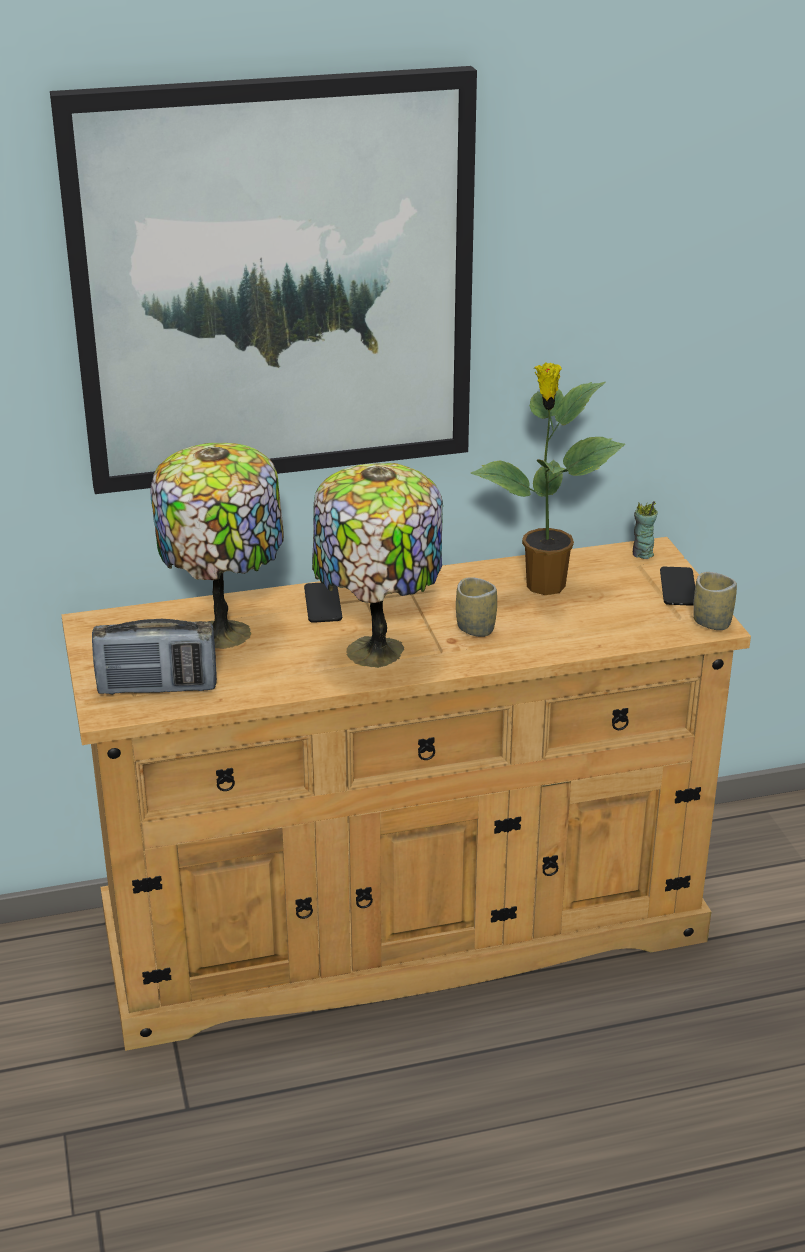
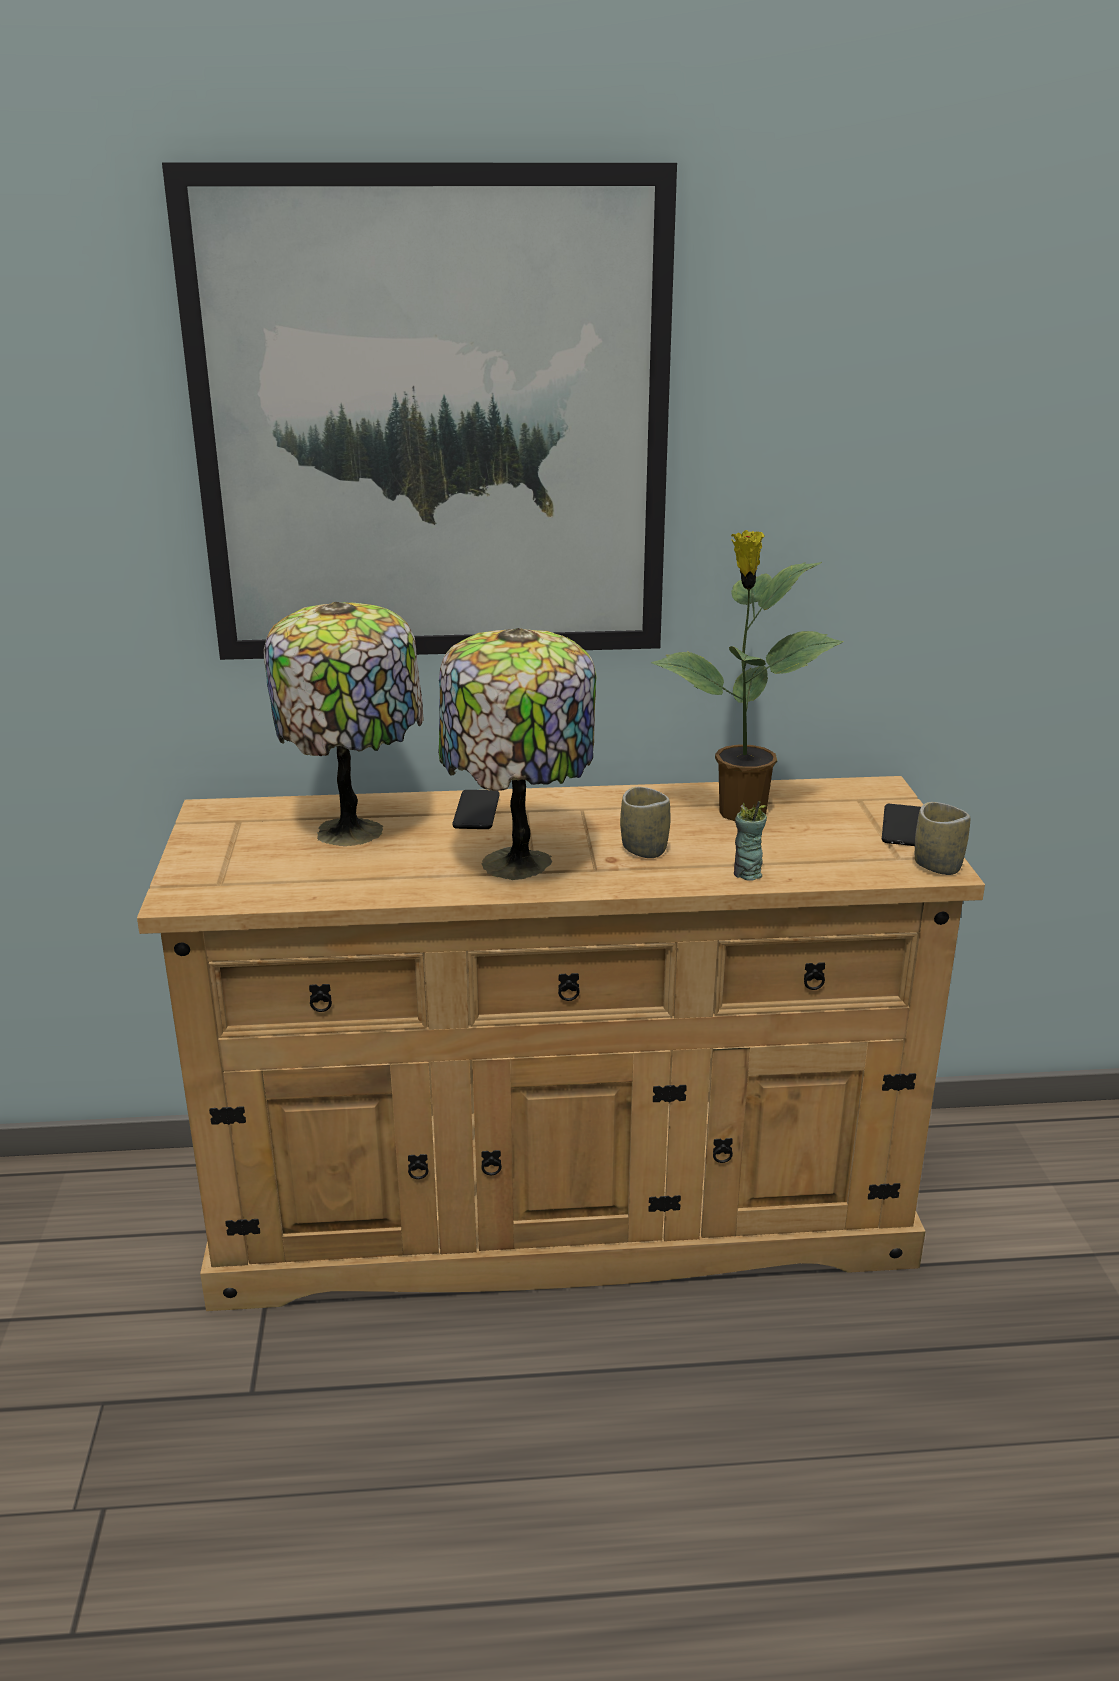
camera: 10 degrees right, 5 degrees down
radio [92,618,217,695] -> none
cup [633,501,658,559] -> cup moved to [734,801,767,881]

